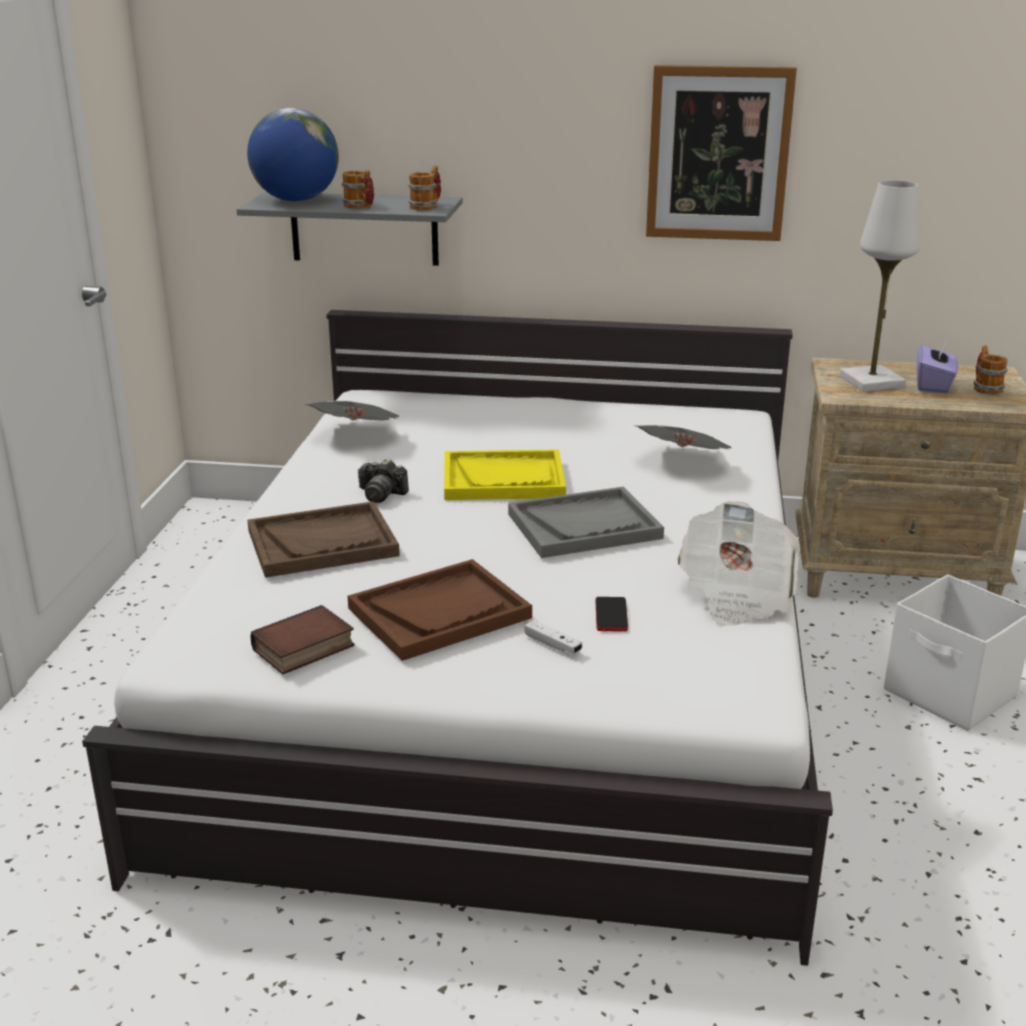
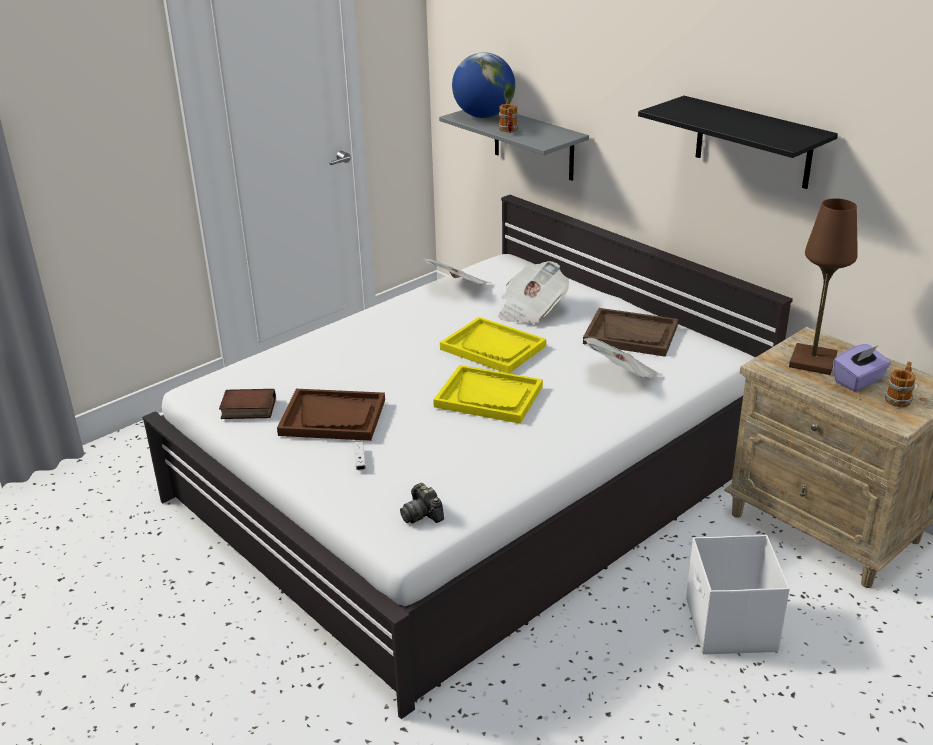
camera: 40 degrees right, 5 degrees up
brown tray [247,501,400,578] -> brown tray moved to [583,308,678,357]
camera [358,459,409,503] -> camera moved to [400,483,444,523]
mug [408,165,441,210] -> none
grey tray [508,487,664,558] -> yellow tray [433,365,543,424]
phone [596,597,628,632] -> none
picture [646,65,797,241] -> black shelf [638,96,838,189]
newspaper [677,501,800,626] -> newspaper moved to [498,261,569,324]
white table lamp [839,180,920,391] -> brown table lamp [789,198,858,375]

